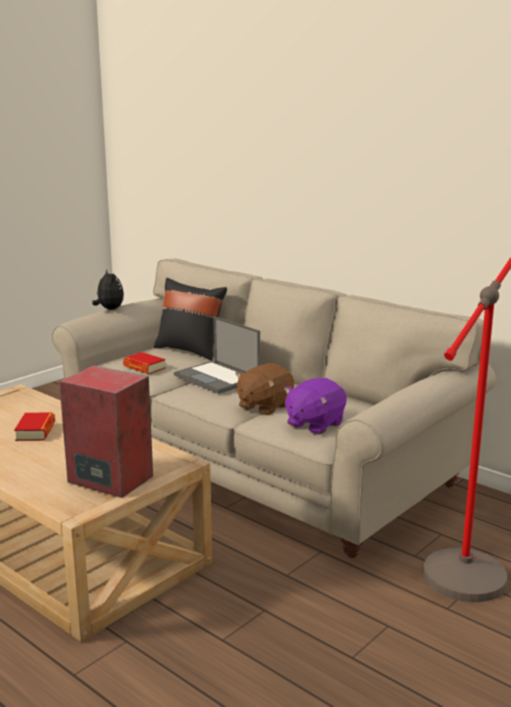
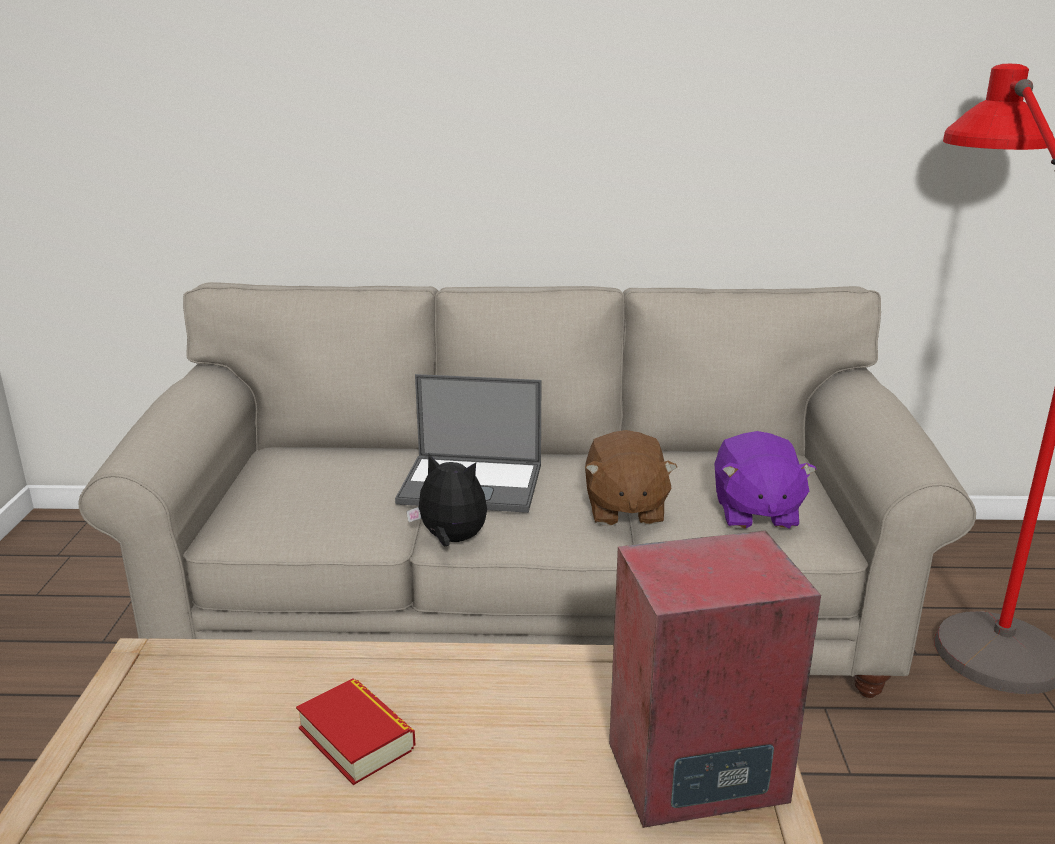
camera: 40 degrees left, 5 degrees up
plush toy [92,269,124,310] -> plush toy moved to [406,454,487,547]
book [123,352,166,374] -> none
black pillow [154,278,227,361] -> none

